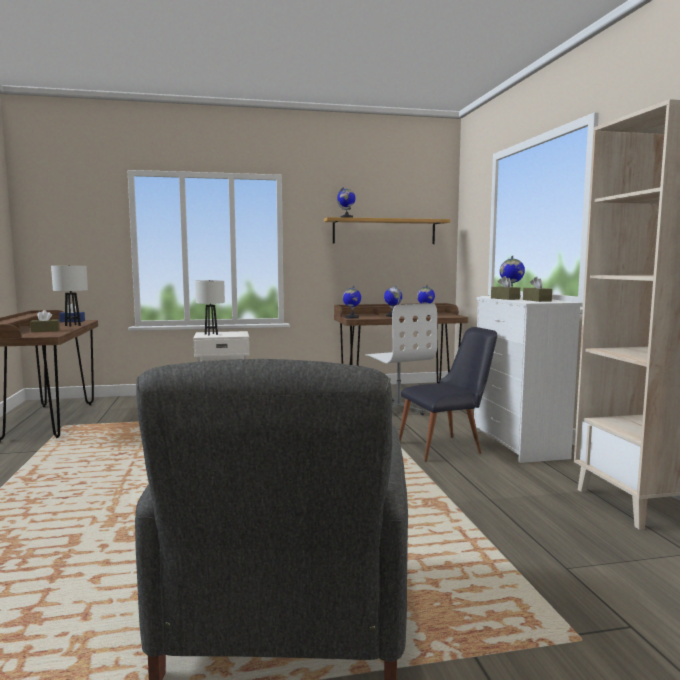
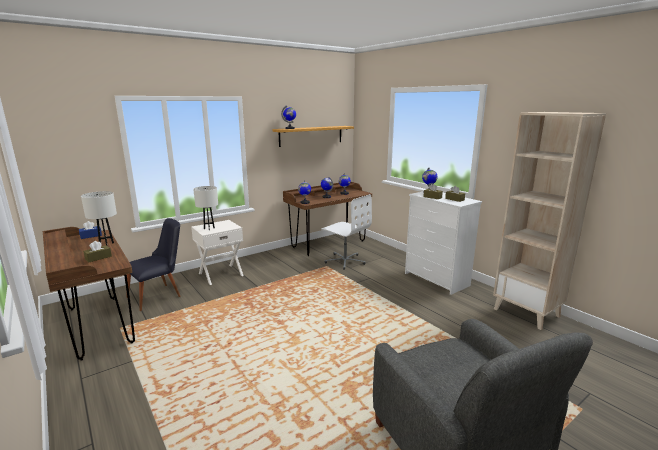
camera: 25 degrees left, 10 degrees up
black chair [399,327,497,462] -> black chair moved to [127,218,181,311]

